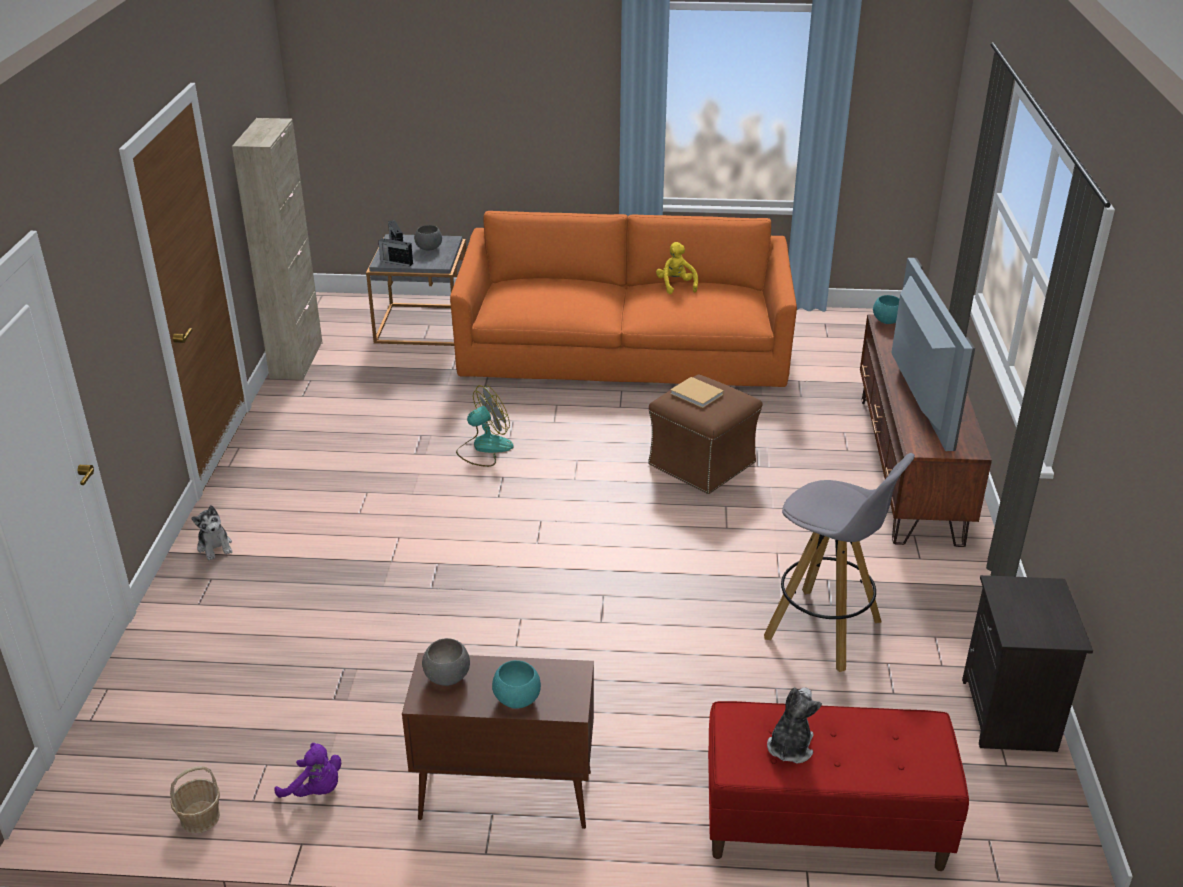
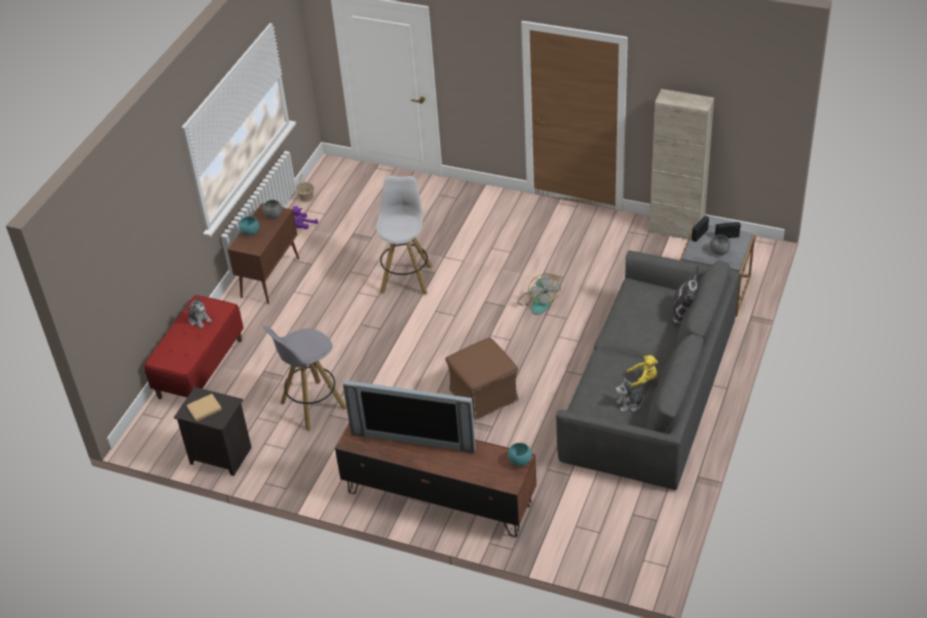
camera: 110 degrees right, 10 degrees up
plush toy [191,505,232,560] -> plush toy moved to [615,377,647,412]
orange sofa [450,211,797,387] -> grey sofa [556,250,740,490]
beige book [670,377,724,408] -> beige book moved to [187,394,222,421]
none -> white stool [376,176,432,295]
none -> pillow [673,266,699,328]

